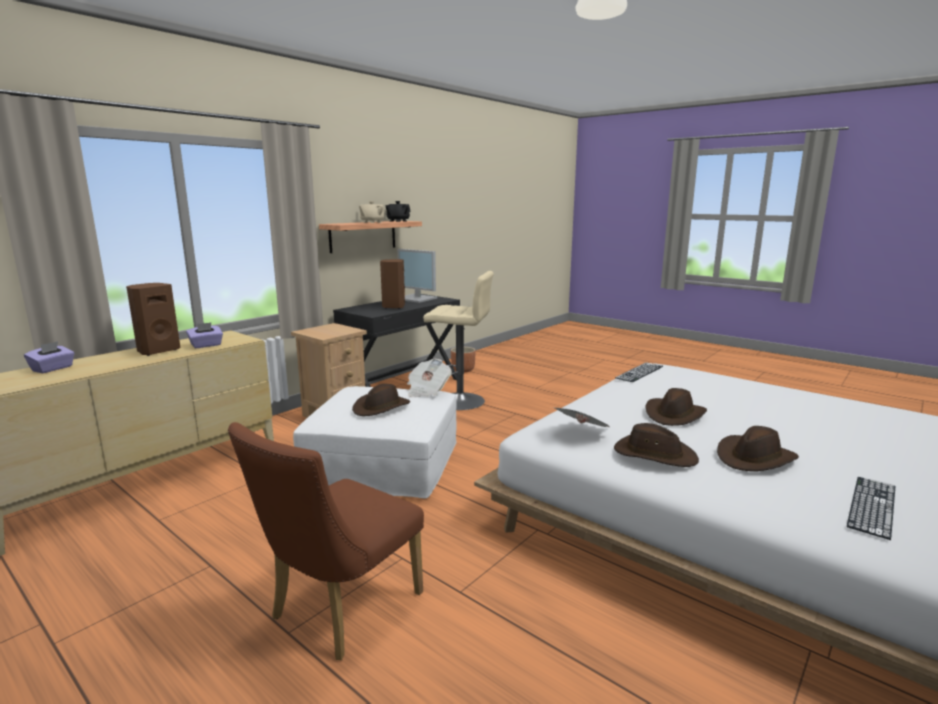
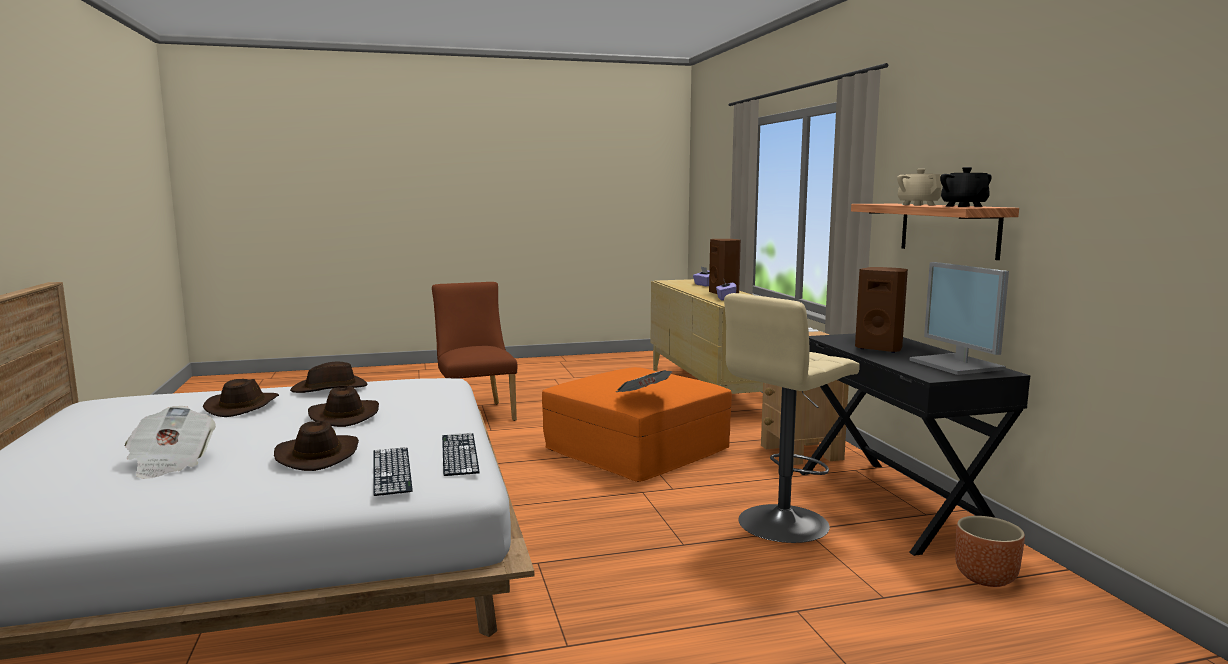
camera: 125 degrees right, 5 degrees down
white ottoman [293,386,457,498] -> orange ottoman [542,367,732,482]
brown hat [352,384,410,416] -> brown hat moved to [274,420,359,471]
monitor [397,249,438,303] -> monitor turned 90 degrees counterclockwise [909,262,1009,375]
newspaper [551,407,610,427] -> newspaper moved to [125,406,216,479]
keyboard [847,477,895,540] -> keyboard moved to [373,447,413,496]

